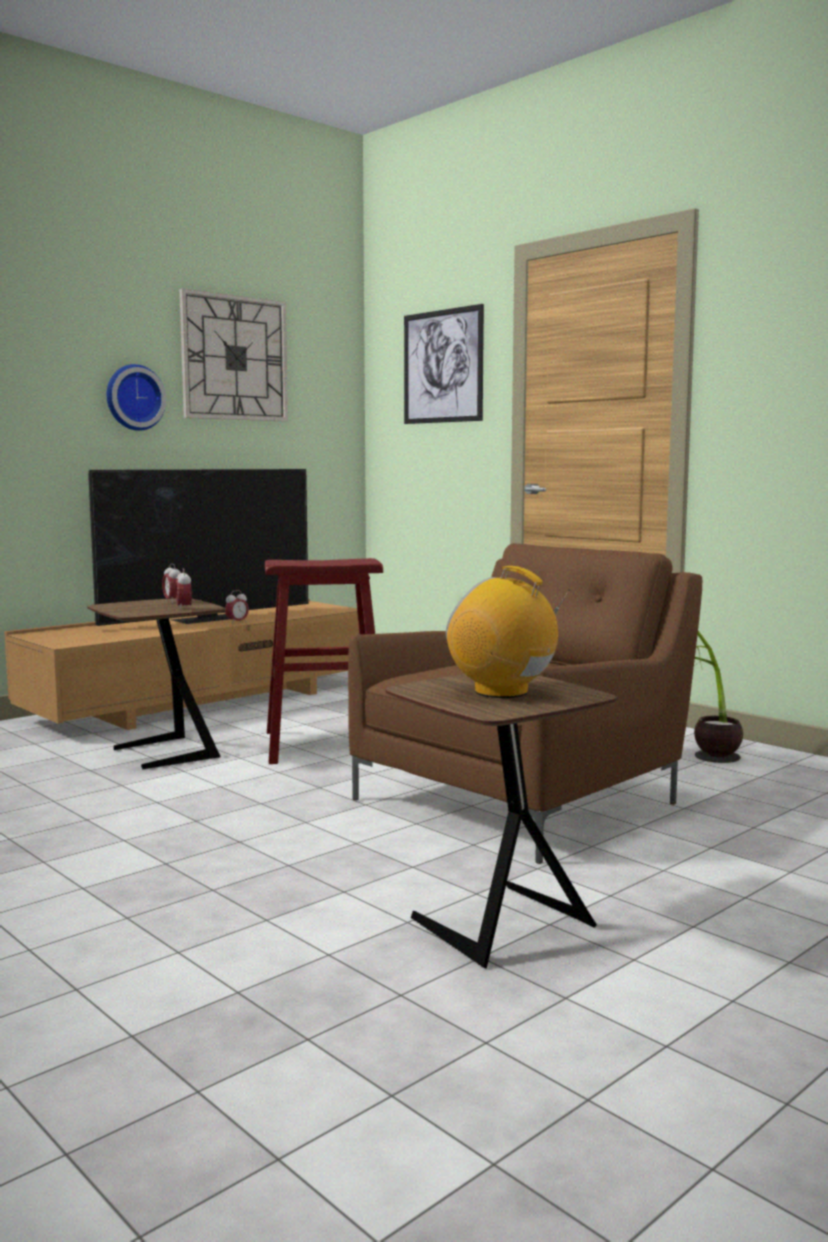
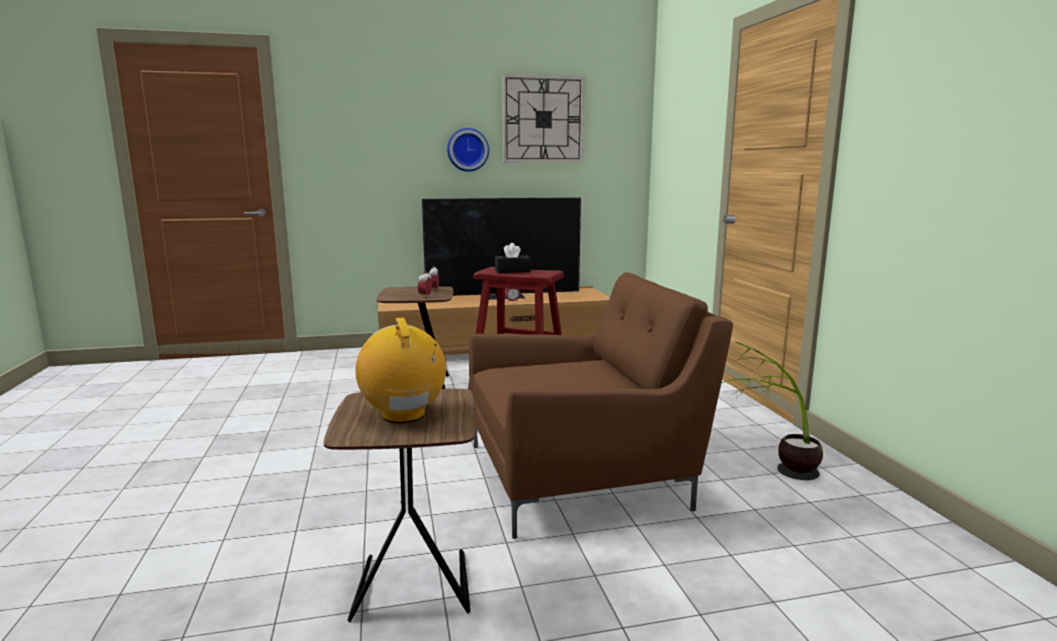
camera: 30 degrees right, 5 degrees up
picture [404,304,484,424] -> none
none -> black tissue box [495,243,531,273]

